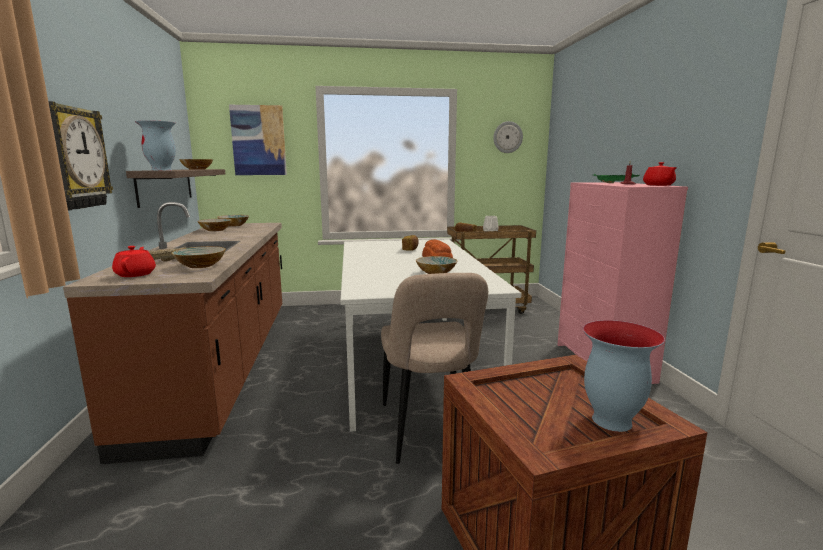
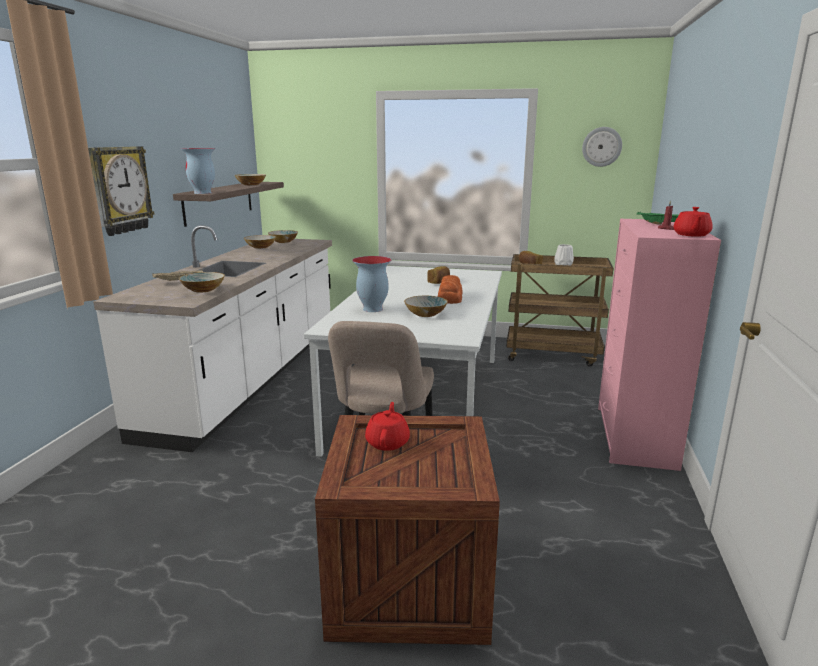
camera: 20 degrees right, 5 degrees up
brown counter [63,202,282,464] -> white counter [93,225,332,452]
red teapot [112,246,156,277] -> red teapot moved to [365,402,410,451]
picture [229,105,287,175] -> none
vase [583,320,665,432] -> vase moved to [352,256,391,312]

